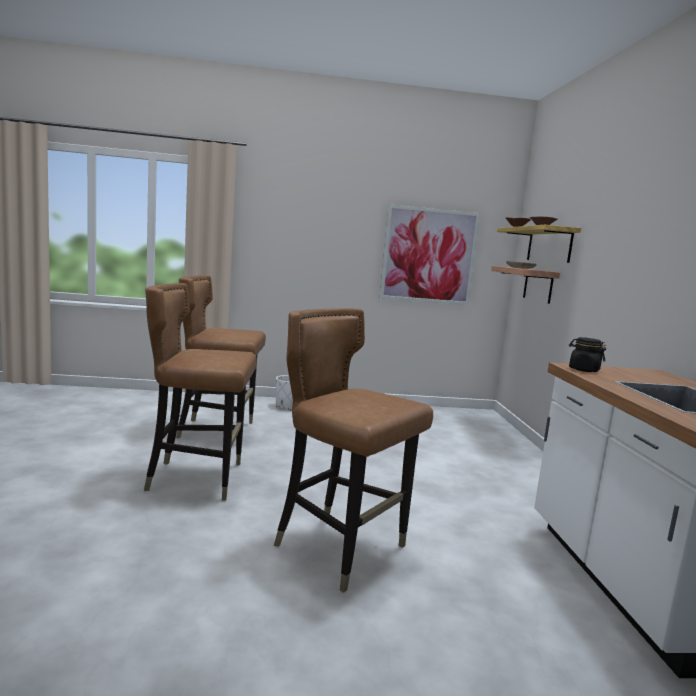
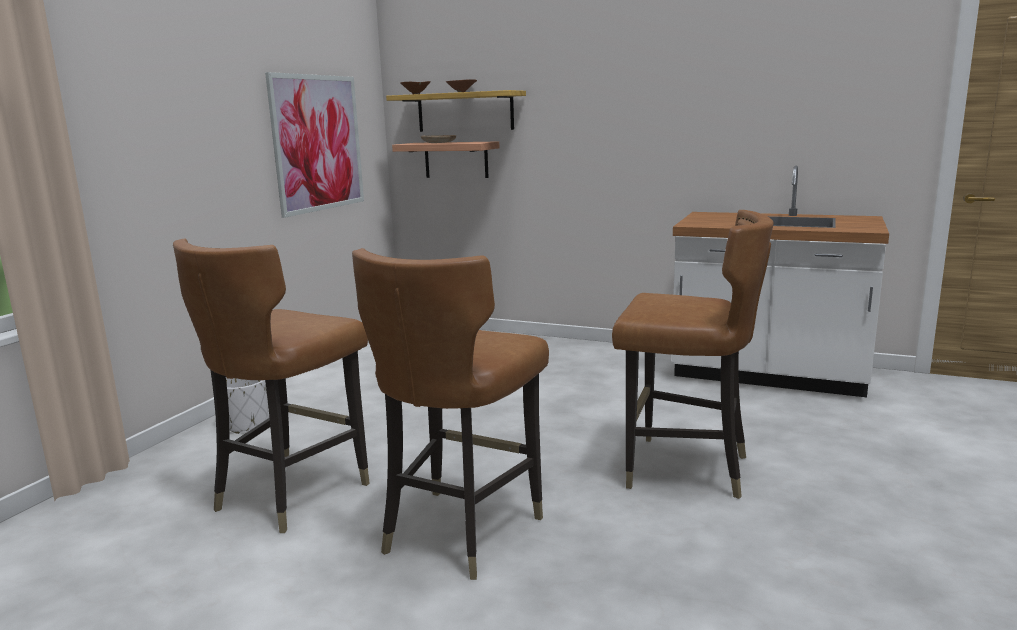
camera: 60 degrees left, 5 degrees up
brown chair [274,308,433,593] -> brown chair turned 135 degrees counterclockwise [612,210,774,499]
black jar [569,337,606,372] -> none

